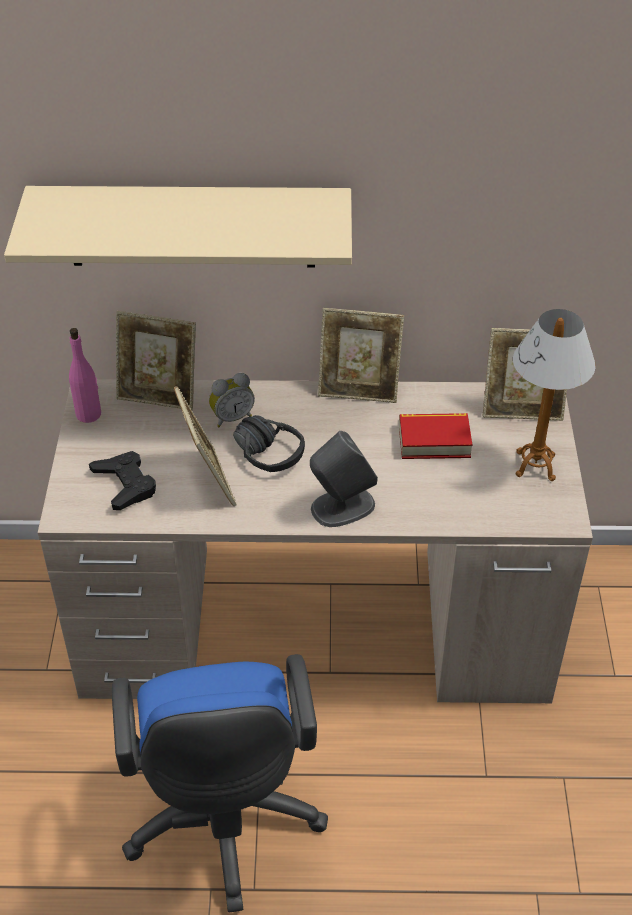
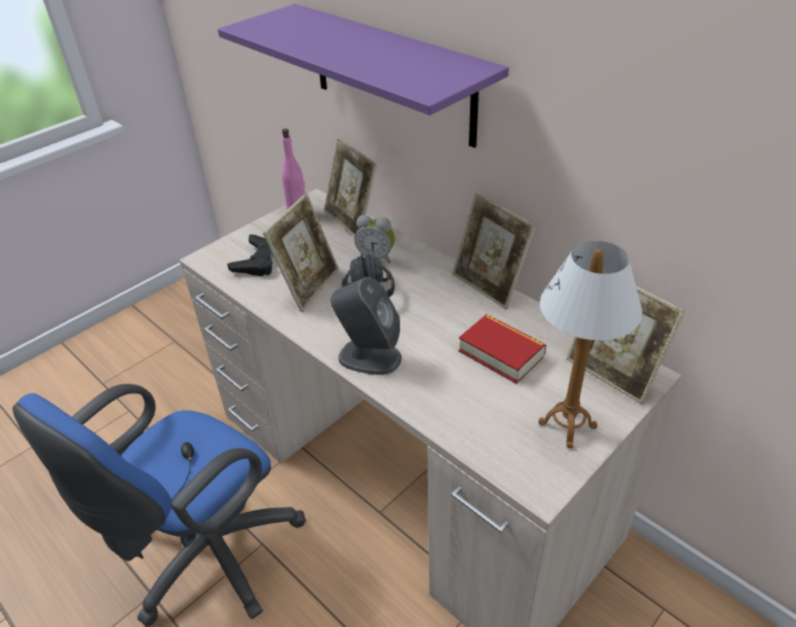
camera: 45 degrees right, 5 degrees down
beige shelf [4,186,352,268] -> purple shelf [218,4,509,148]

